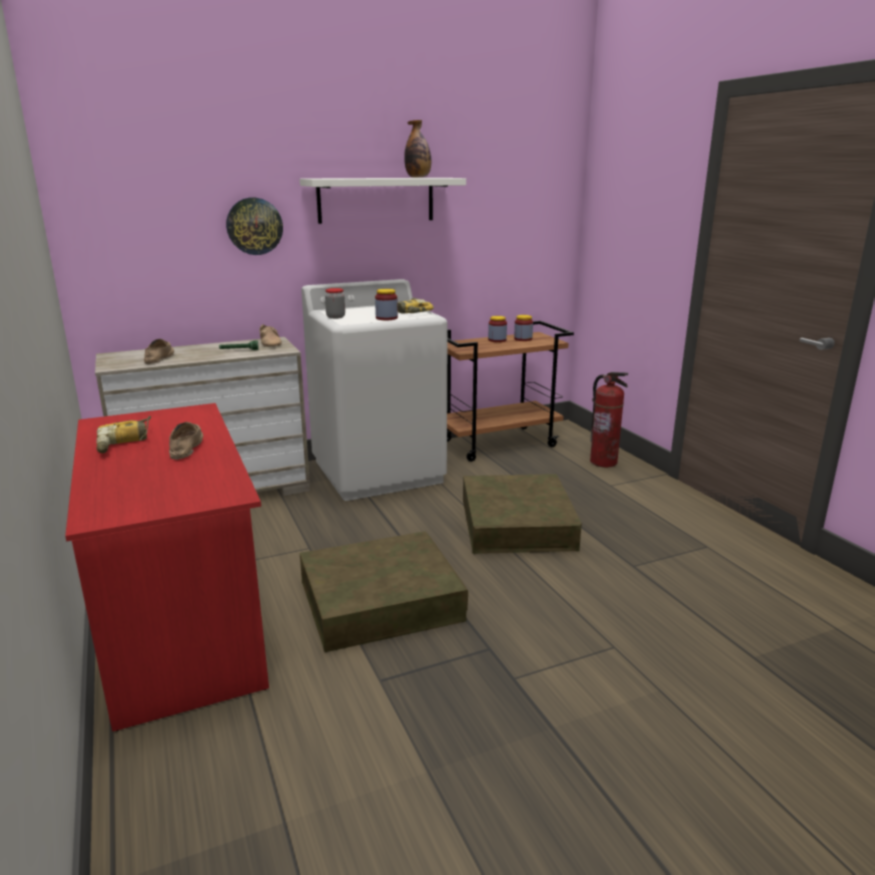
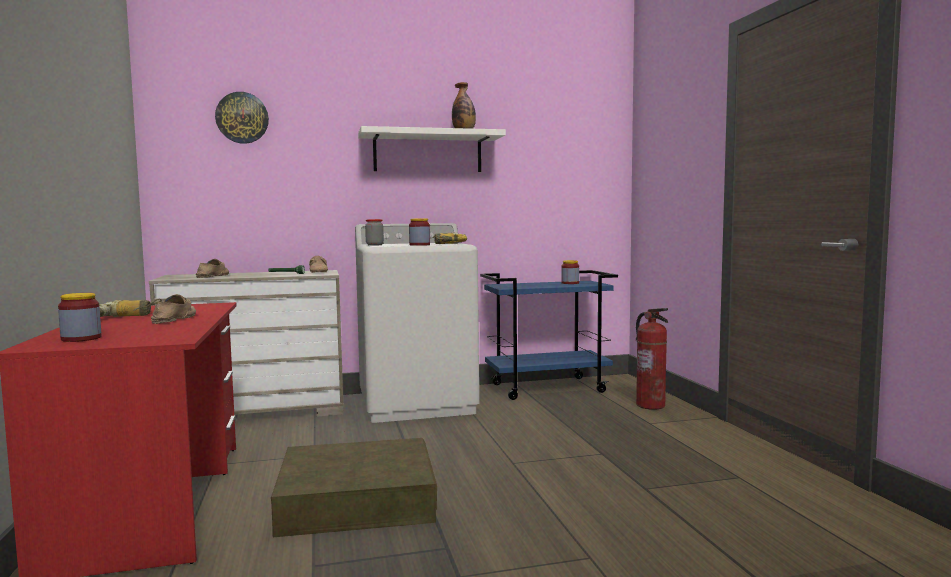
camera: 10 degrees right, 15 degrees down
wall clock [226,197,283,255] -> wall clock moved to [215,92,269,144]
brown cart [447,321,574,462] -> blue cart [480,270,618,400]
brown storage box [463,474,582,554] -> none
jar [488,316,507,342] -> jar moved to [58,293,101,342]

